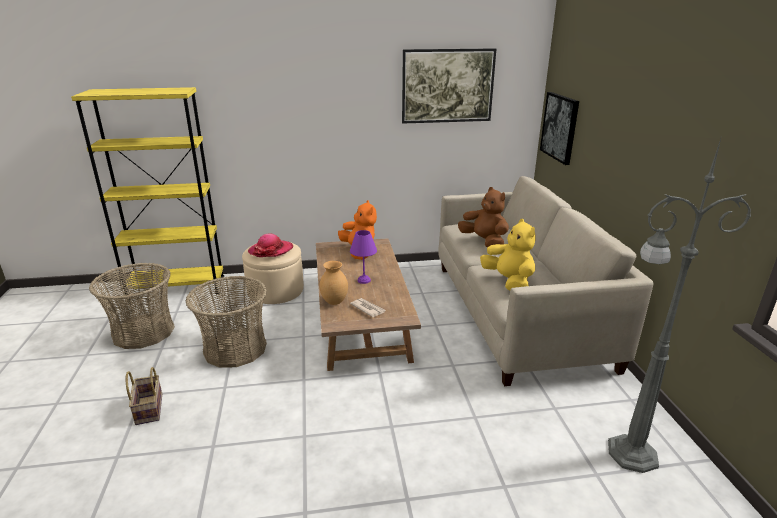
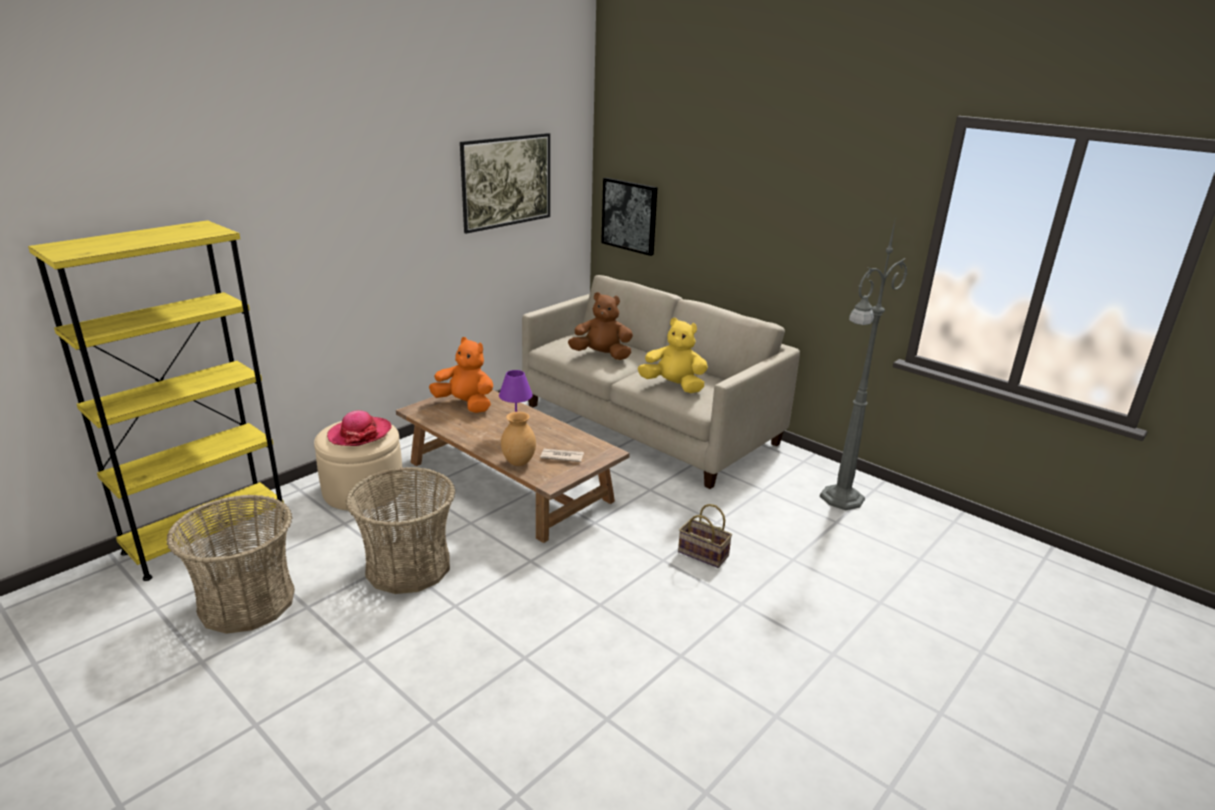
camera: 40 degrees left, 0 degrees up
basket [126,367,162,425] -> basket moved to [678,504,732,568]

